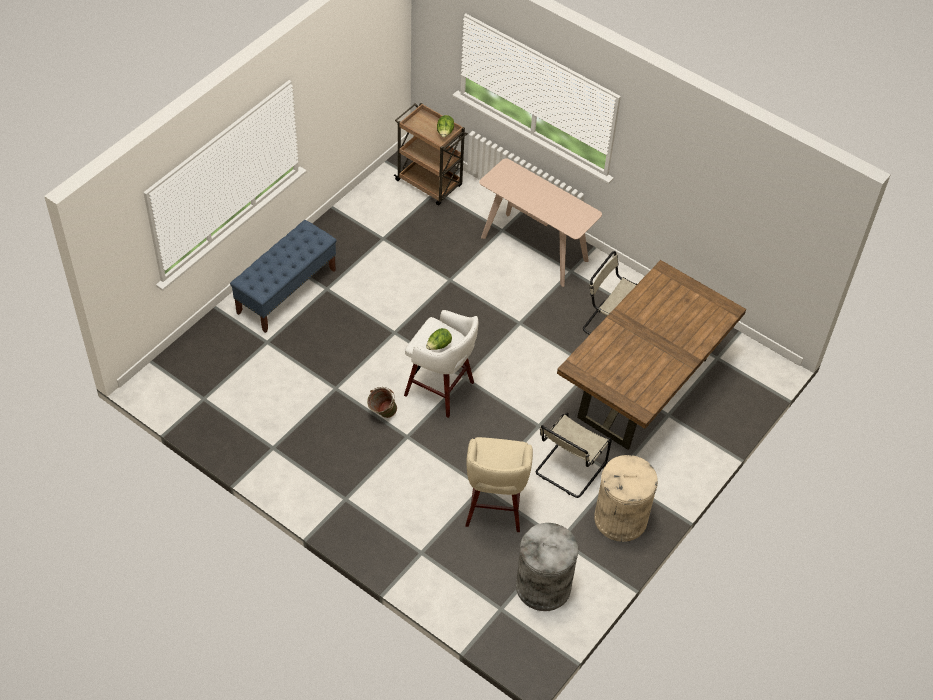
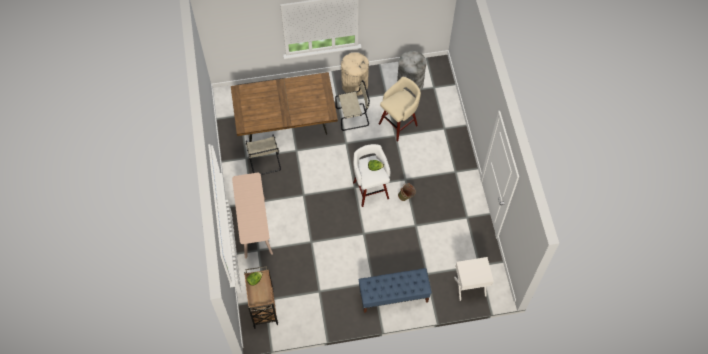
camera: 135 degrees left, 10 degrees up
none -> white nightstand [454,257,494,301]

